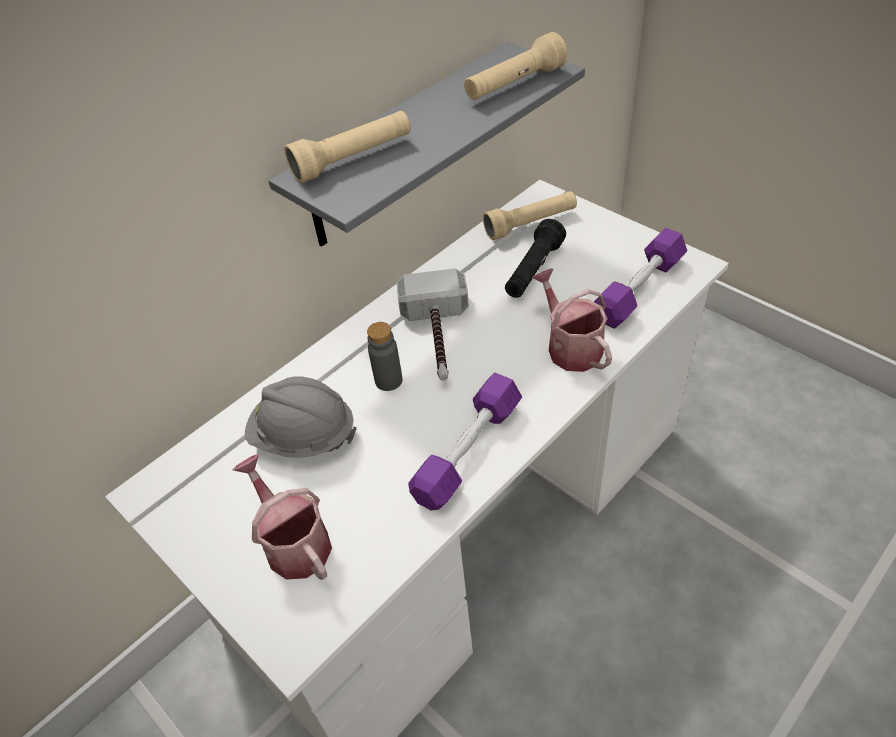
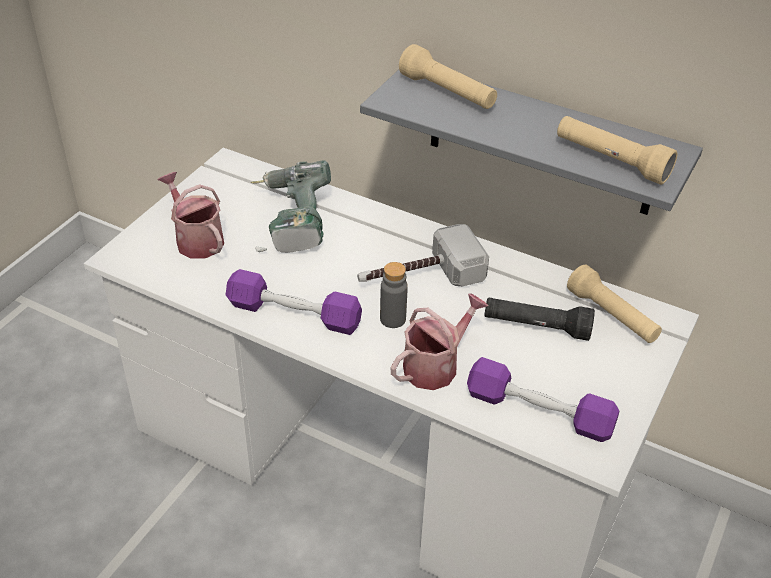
camera: 70 degrees right, 5 degrees down
watering can [233,454,332,580] -> watering can turned 75 degrees counterclockwise [158,172,224,258]
grey hard hat [245,376,357,458] -> power drill [251,160,331,253]
grey bottle [367,322,402,391] -> grey bottle moved to [380,262,408,328]

